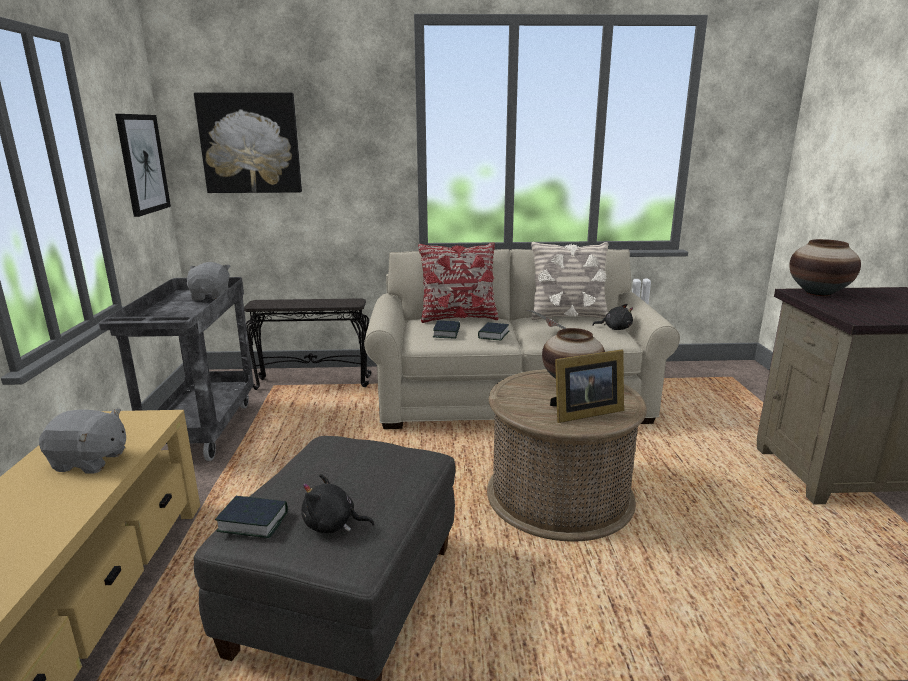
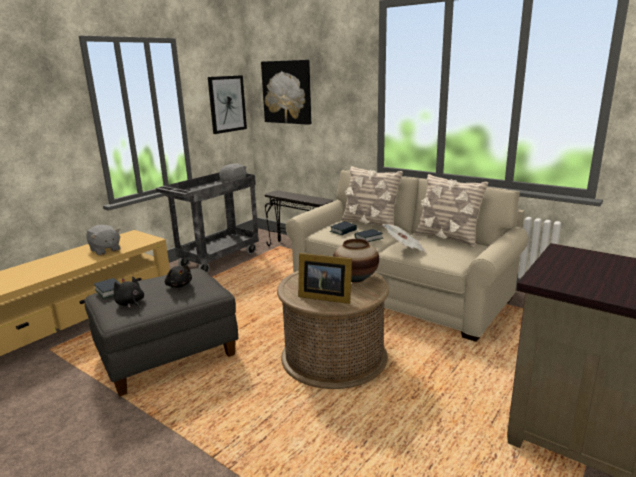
camera: 40 degrees right, 0 degrees up
red pillow [418,242,498,323] -> beige pillow [342,166,403,227]
black plush toy [592,304,633,330] -> black plush toy moved to [165,265,192,288]
vase [789,239,861,296] -> none

